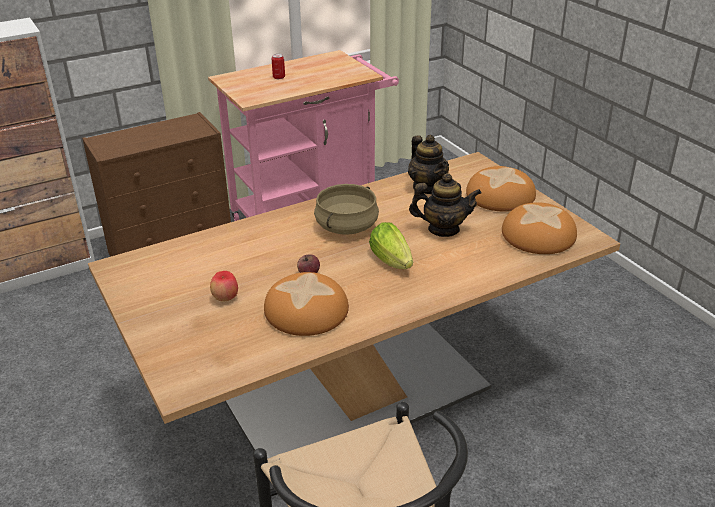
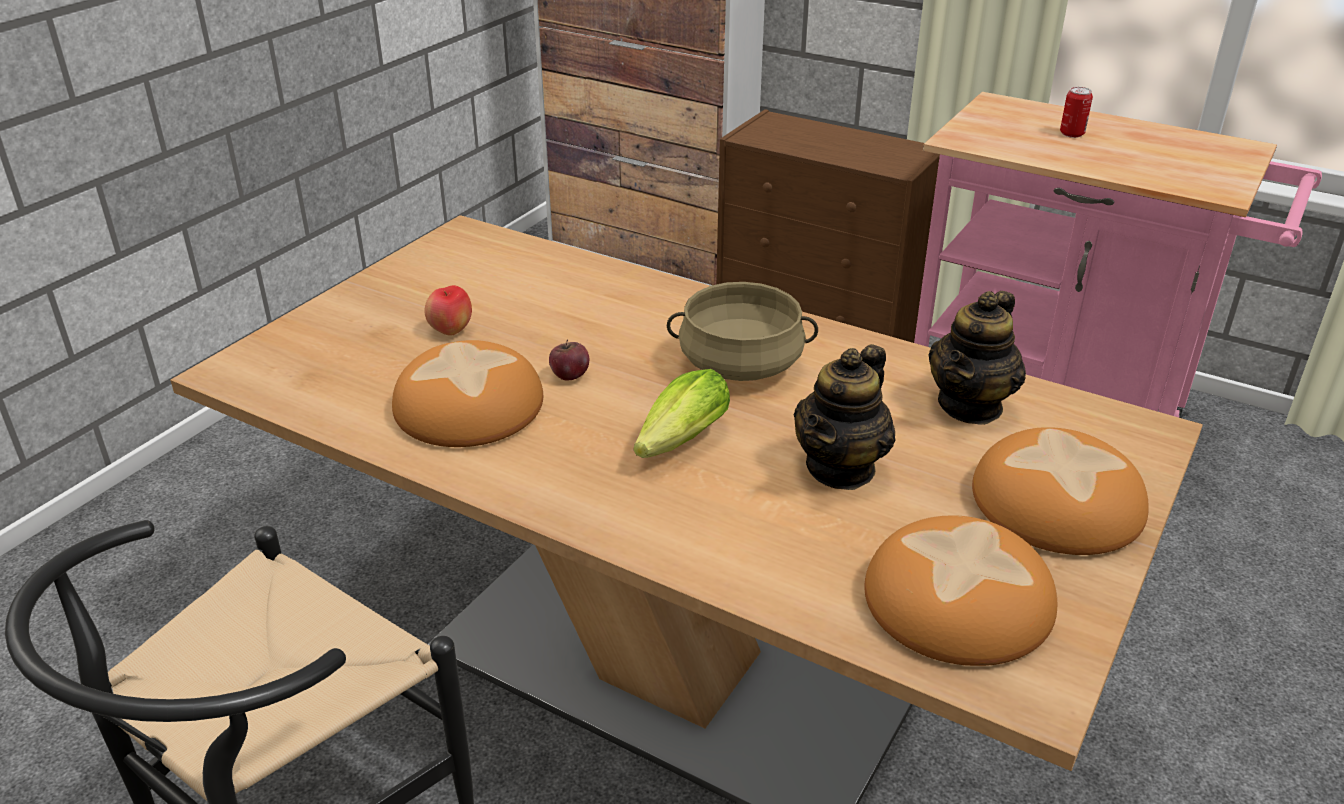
camera: 60 degrees right, 0 degrees up
teapot [409,173,482,237] -> teapot turned 60 degrees clockwise [794,344,896,490]

